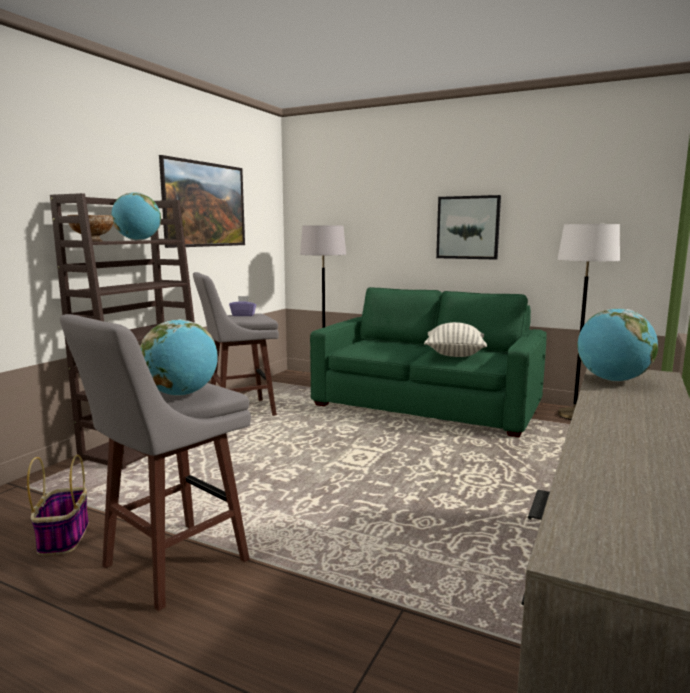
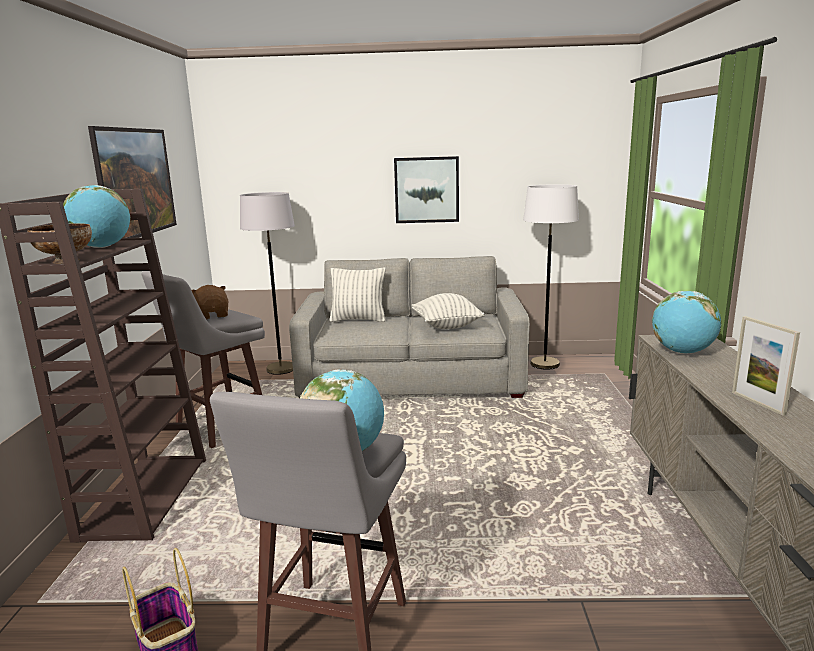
camera: 25 degrees left, 5 degrees up
purple tissue box [229,296,257,316] -> brown plush toy [192,285,228,319]
green sofa [310,287,547,437] -> grey sofa [289,256,530,398]
none -> pillow [329,267,386,322]
none -> picture frame [732,316,800,416]

